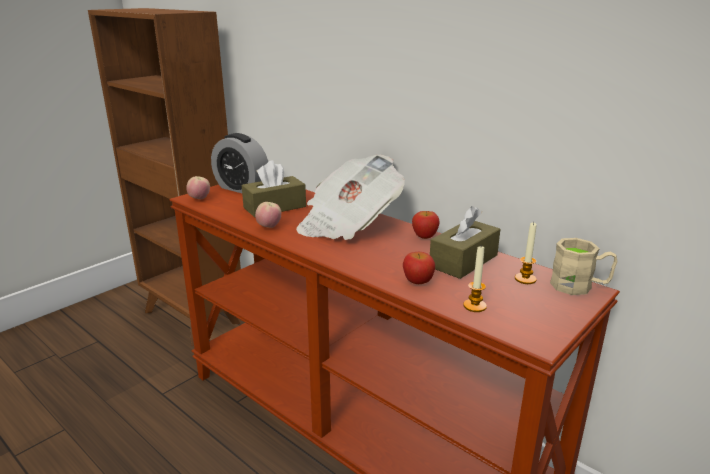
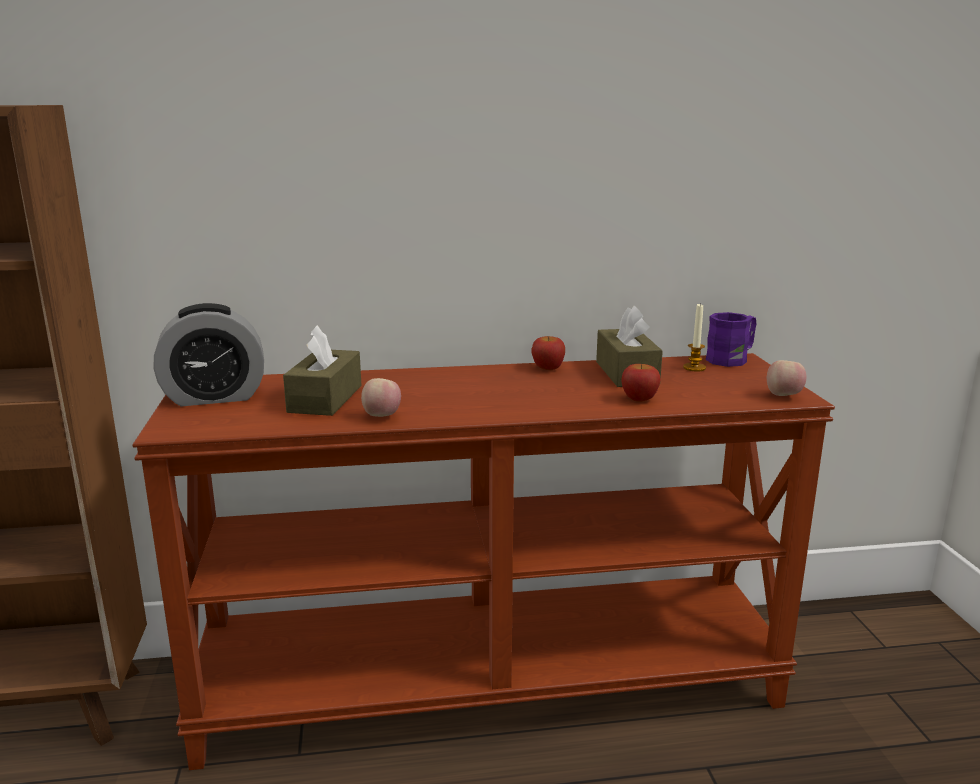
camera: 50 degrees left, 5 degrees down
apple [186,176,210,199] -> apple moved to [767,360,806,396]
newspaper [296,155,405,240] -> none
candle [463,246,487,312] -> none
beige mug [550,238,617,295] -> purple mug [705,312,756,367]

